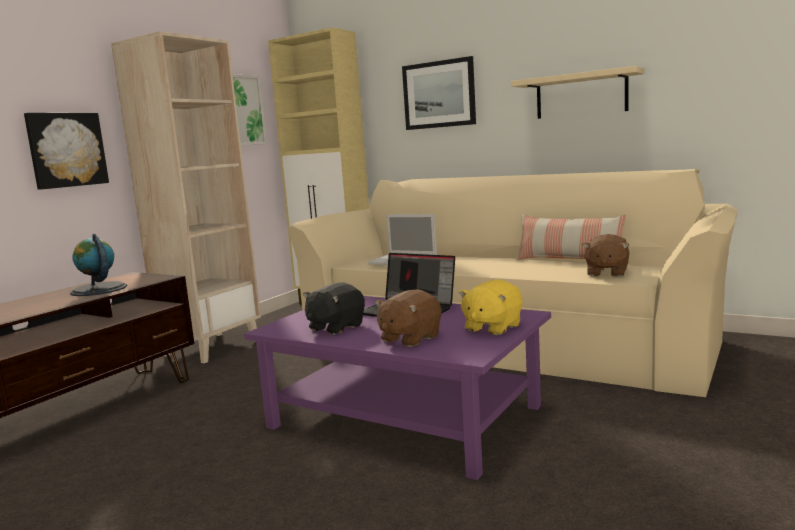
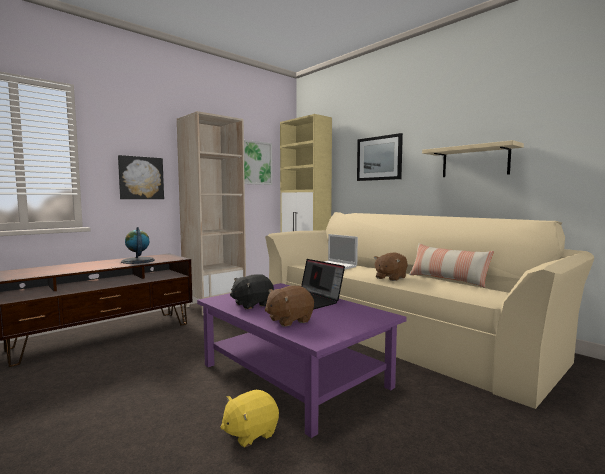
camera: 15 degrees right, 5 degrees down
yellow plush toy [459,280,523,335] -> yellow plush toy moved to [220,390,279,448]
brown plush toy [582,234,629,277] -> brown plush toy moved to [374,253,408,281]

